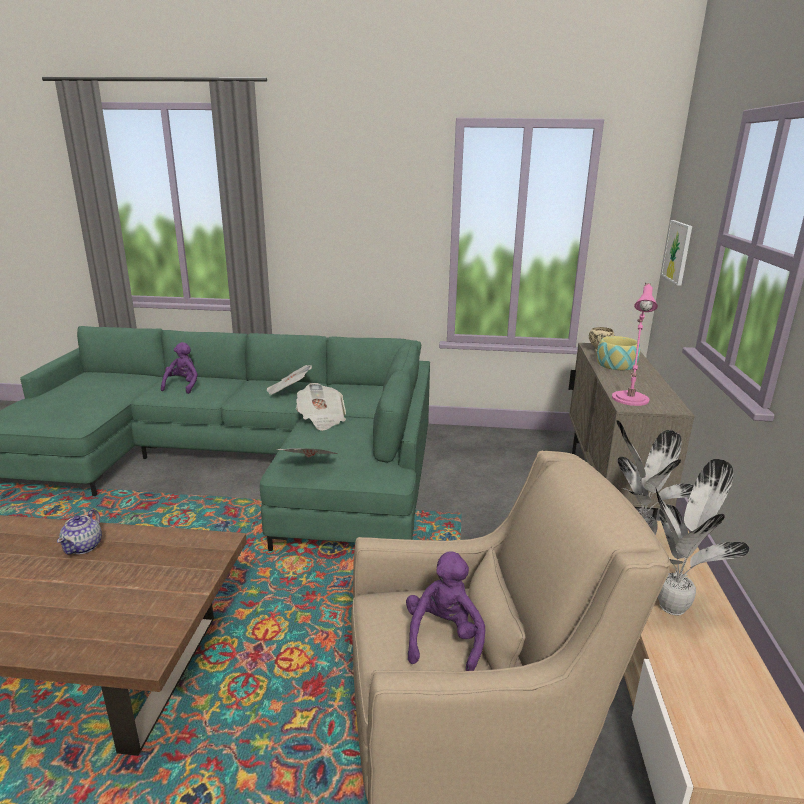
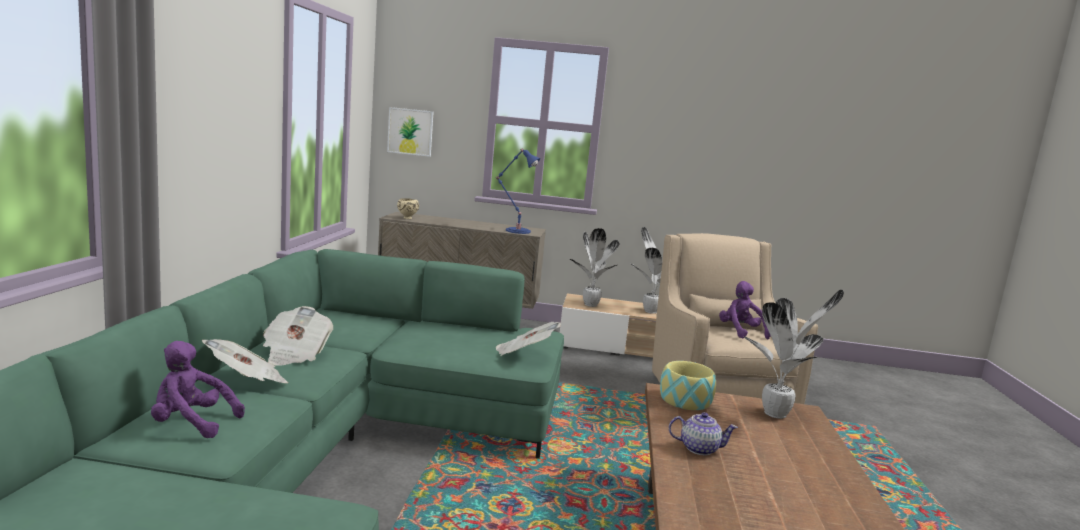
camera: 90 degrees left, 10 degrees down
newspaper [296,383,346,431] -> newspaper moved to [202,339,289,383]
purple plush toy [406,551,485,671] -> purple plush toy turned 60 degrees clockwise [719,281,771,339]
bowl [597,336,640,370] -> bowl moved to [660,361,716,410]
pink table lamp [612,283,658,406] -> blue table lamp [496,149,540,234]
none -> potted plant [744,289,844,419]

